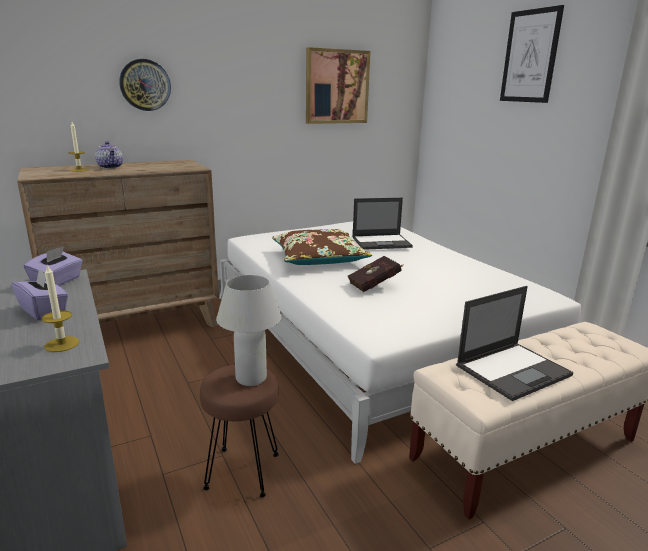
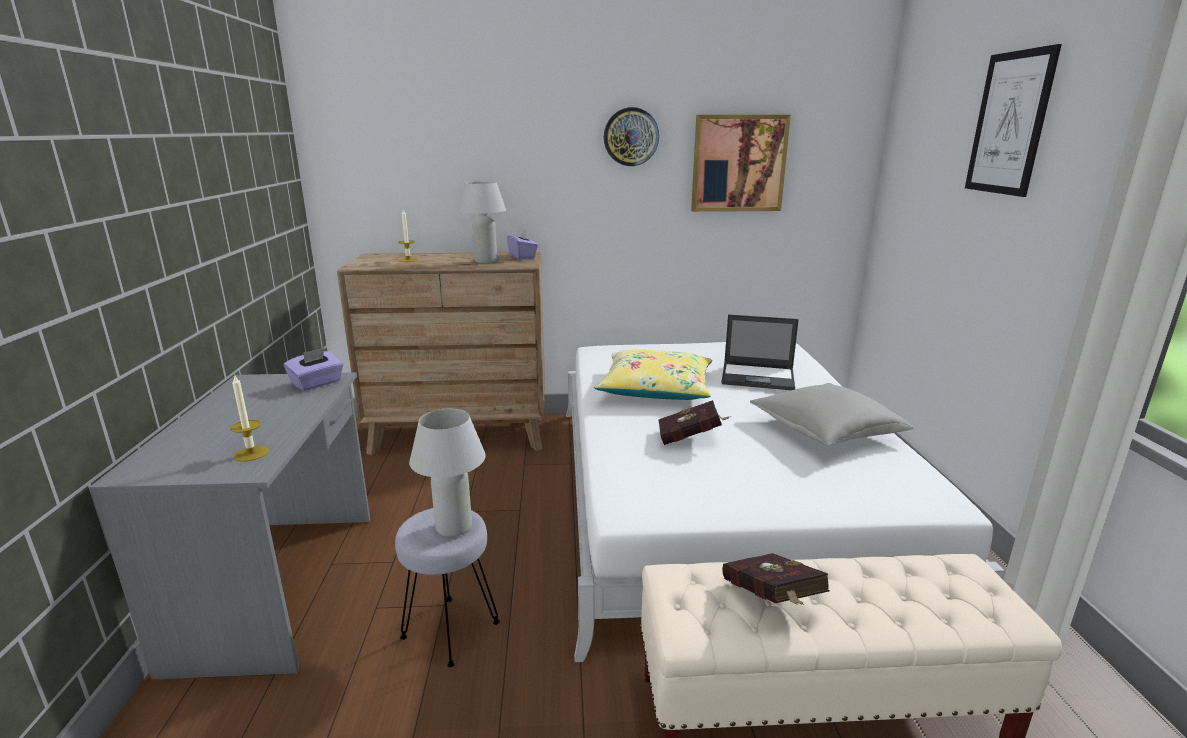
camera: 25 degrees right, 0 degrees up
purple tissue box [12,269,68,321] -> purple tissue box moved to [507,228,538,259]
teapot [95,141,123,169] -> none
wall clock [119,59,171,111] -> wall clock moved to [604,107,659,166]
brown stool [200,365,279,497] -> grey stool [395,508,500,667]
brown pillow [272,229,372,265] -> yellow pillow [594,350,712,400]
laptop [456,286,573,401] -> red book [722,553,829,605]
none -> white table lamp [459,181,506,263]
none -> grey pillow [750,383,913,445]

